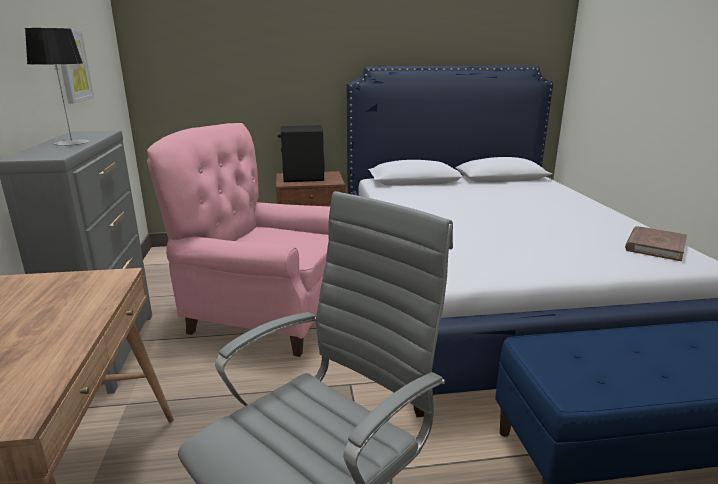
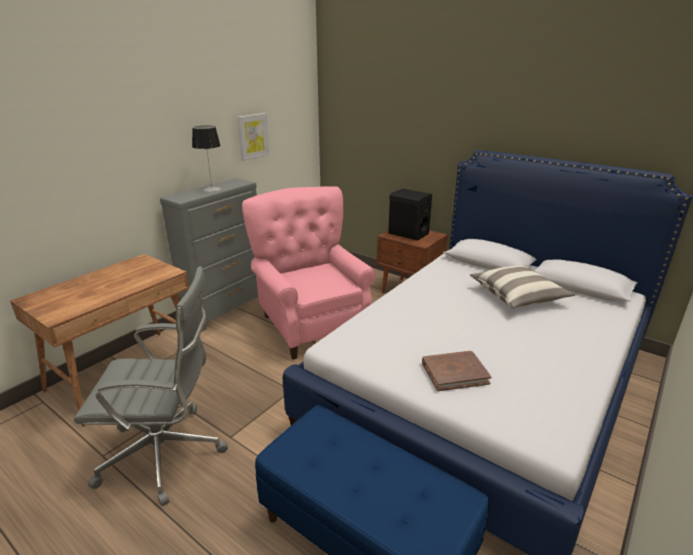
camera: 45 degrees right, 5 degrees up
brown book [625,226,687,261] -> brown book moved to [422,351,492,391]
none -> pillow [470,265,575,308]

